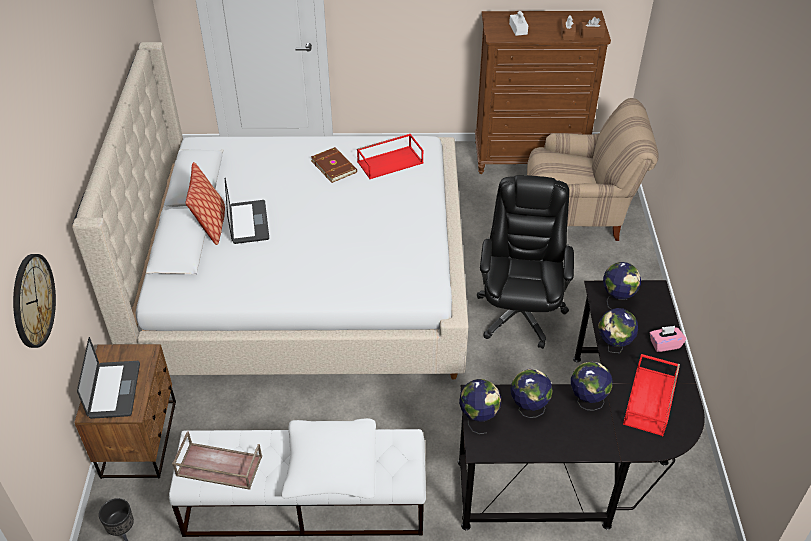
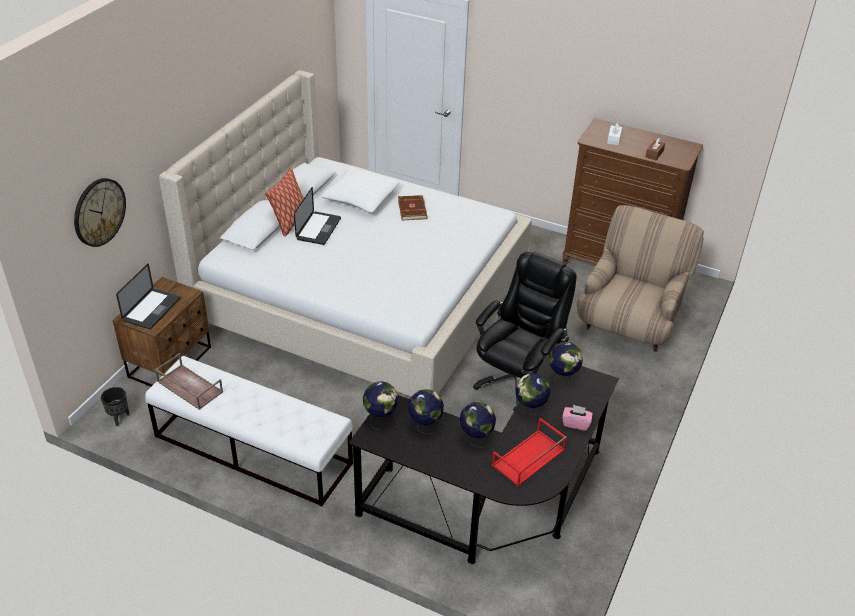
camera: 25 degrees right, 5 degrees down
white pillow [281,418,376,499] -> white pillow moved to [321,167,399,213]
red tray [357,134,423,179] -> none
beige armchair [527,98,658,241] -> beige armchair turned 90 degrees counterclockwise [577,205,704,352]
brown tissue box [579,17,606,38] -> none

